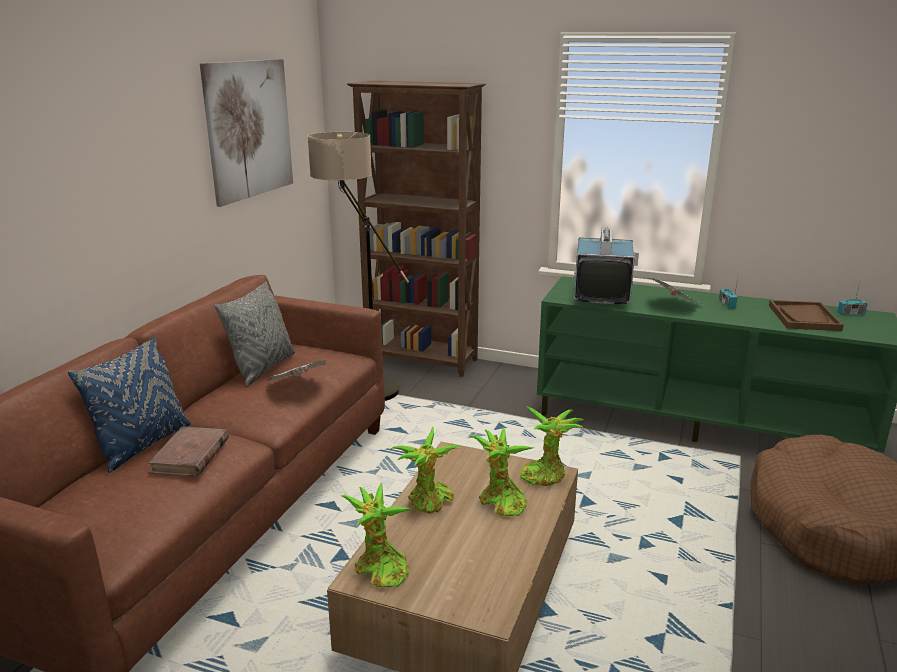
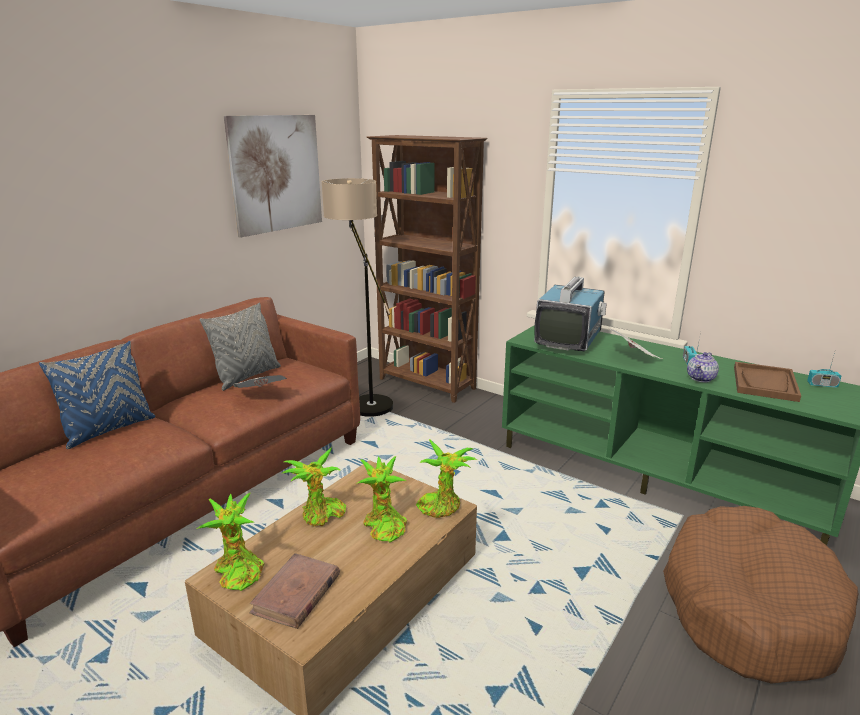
camera: 15 degrees right, 0 degrees up
brown book [148,427,229,476] -> brown book moved to [249,553,340,629]
none -> teapot [687,352,719,382]

